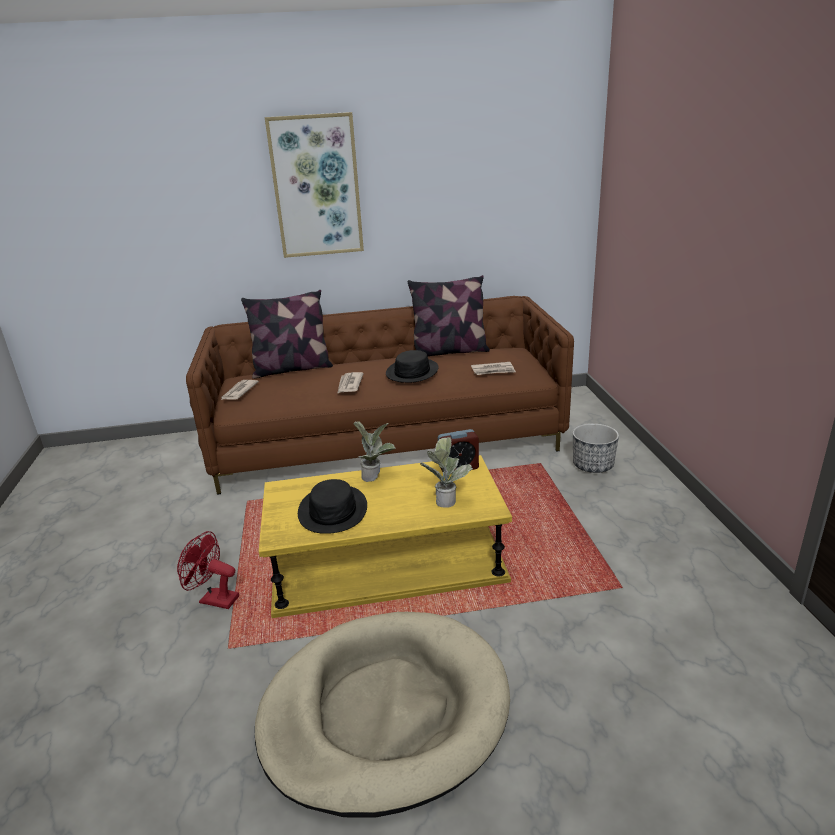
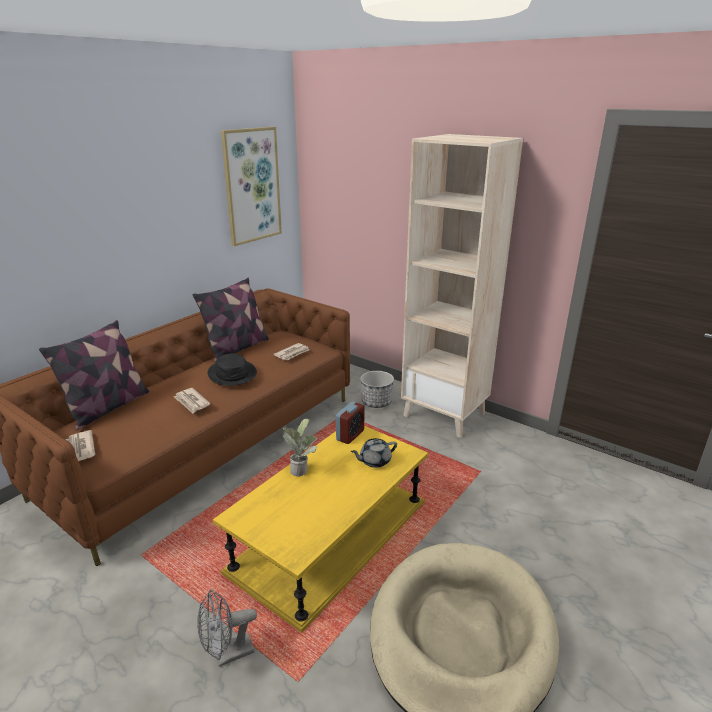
camera: 45 degrees left, 0 degrees up
red fan [177,531,239,609] -> grey fan [197,589,257,667]
picture [265,112,364,258] -> picture moved to [221,127,282,246]
black hat [298,479,367,534] -> none
potted plant [421,437,473,508] -> grey teapot [351,438,397,468]
none -> beige bookcase [401,134,523,438]

